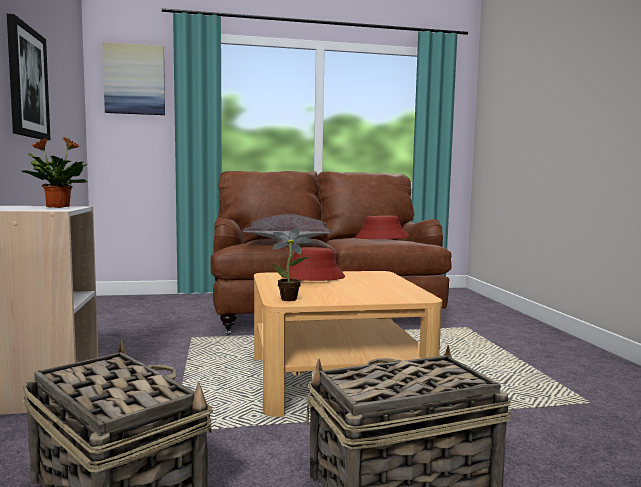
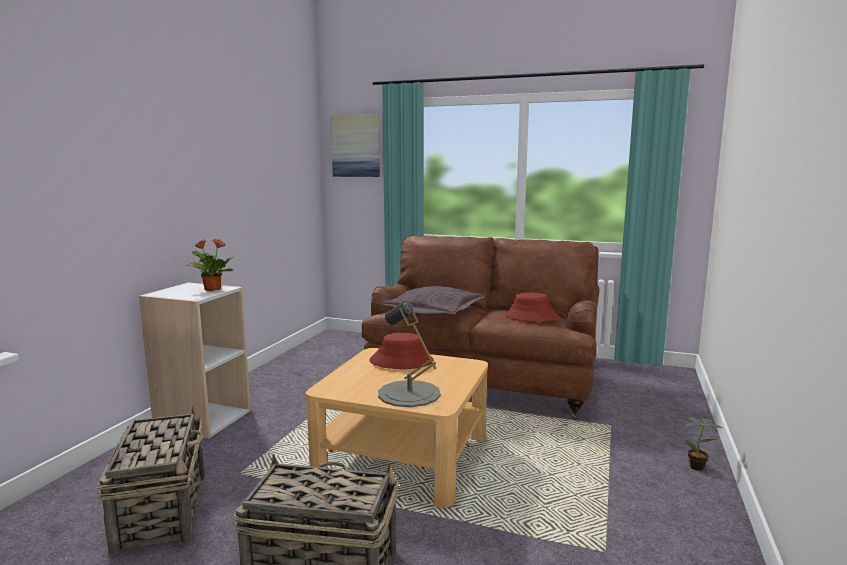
camera: 30 degrees right, 5 degrees up
picture [7,14,51,140] -> none
potted plant [273,228,313,301] -> potted plant moved to [685,417,722,471]
none -> grey table lamp [378,301,441,407]

